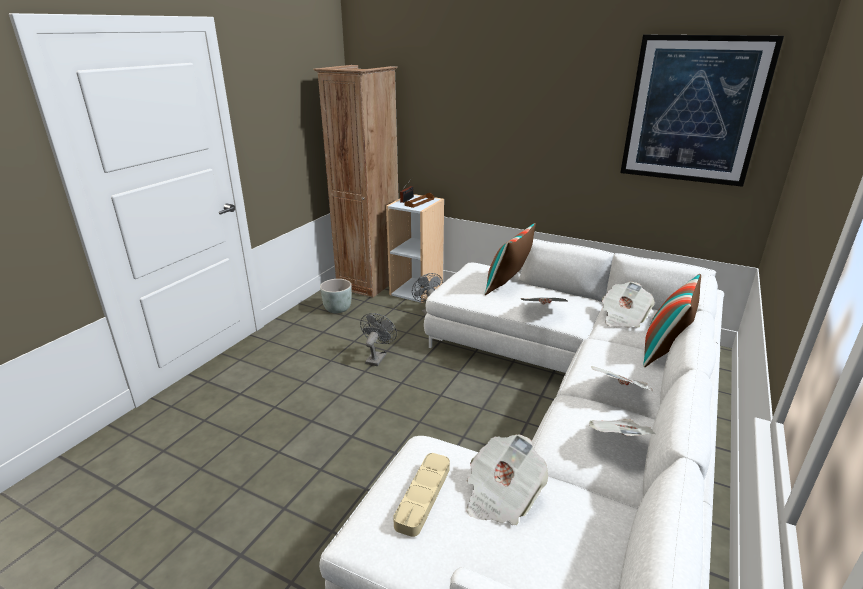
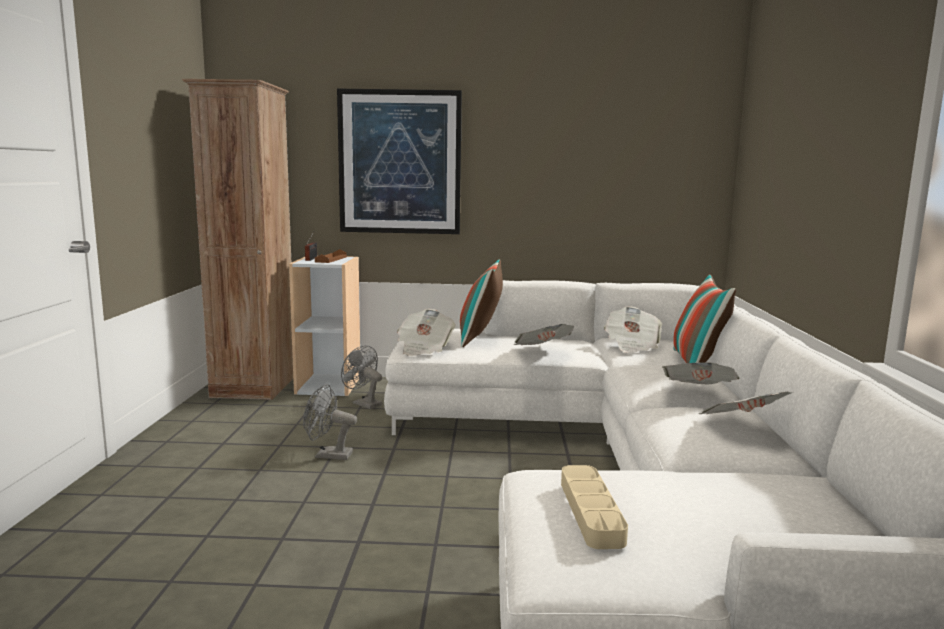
camera: 25 degrees left, 15 degrees down
grey planter [320,279,351,313] -> none
grey fan [360,313,397,366] -> grey fan turned 75 degrees counterclockwise [303,384,357,460]
newspaper [466,435,548,525] -> newspaper moved to [397,309,455,356]
picture [620,35,784,187] -> picture moved to [337,89,462,234]

